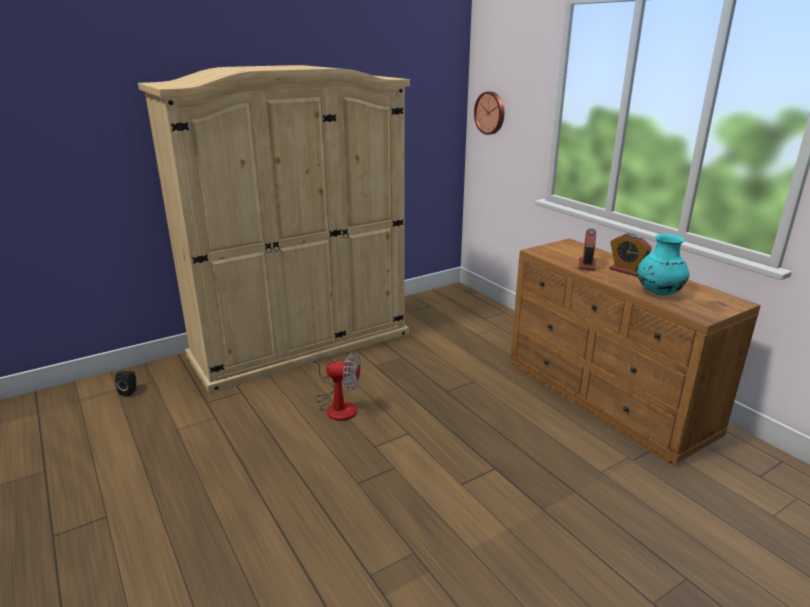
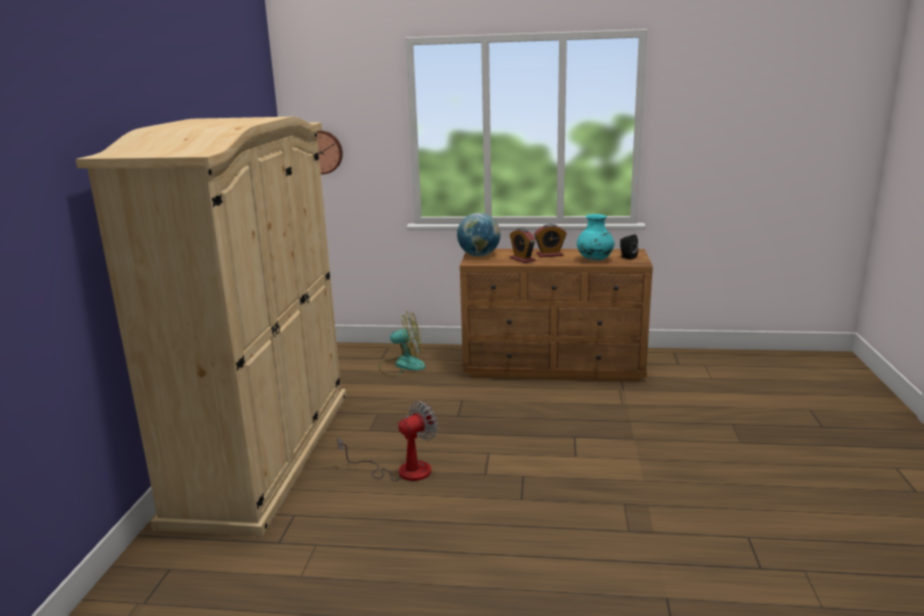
camera: 50 degrees left, 5 degrees down
black speaker [115,371,136,396] -> black speaker moved to [620,234,638,260]
none -> fan [379,311,426,377]
none -> globe [457,213,501,256]

